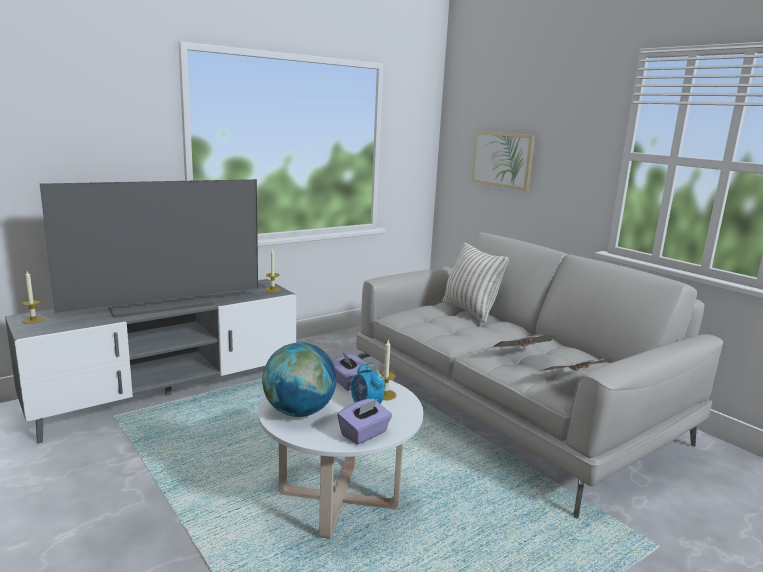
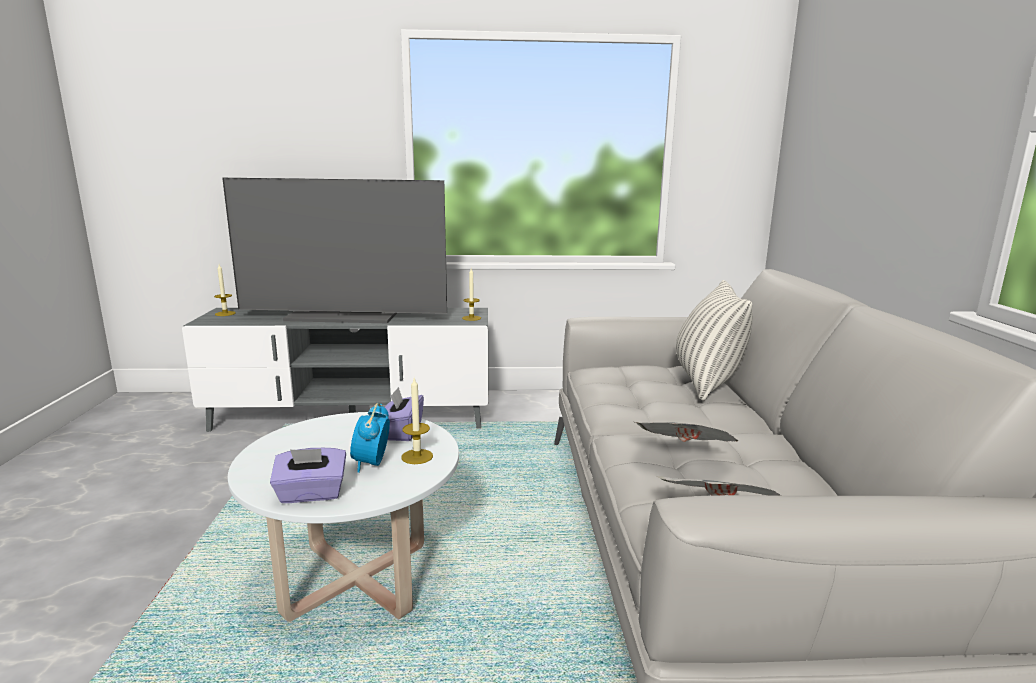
camera: 35 degrees right, 0 degrees up
globe [262,342,337,417] -> none
picture [472,131,535,191] -> none

